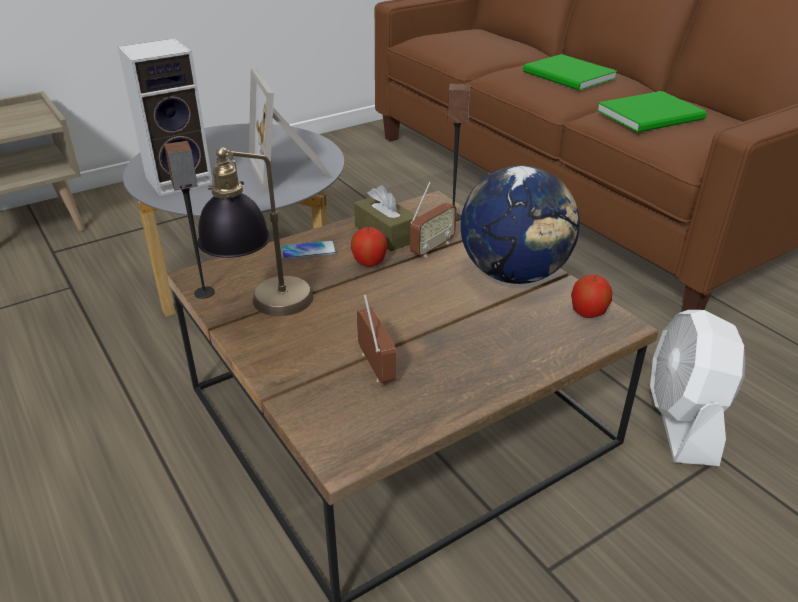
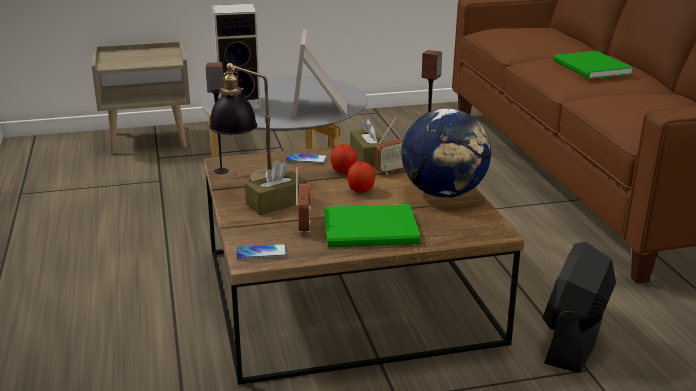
camera: 20 degrees right, 10 degrees down
apple [571,275,612,318] -> apple moved to [347,162,375,193]
green book [597,91,707,132] -> green book moved to [324,204,421,247]
white fan [650,310,745,466] -> black fan [543,242,616,373]
none -> phone [236,244,287,259]
none -> brown tissue box [245,161,307,215]

